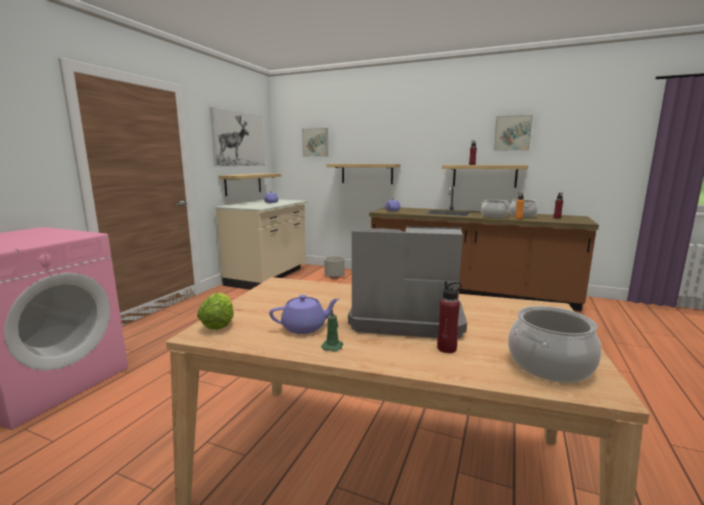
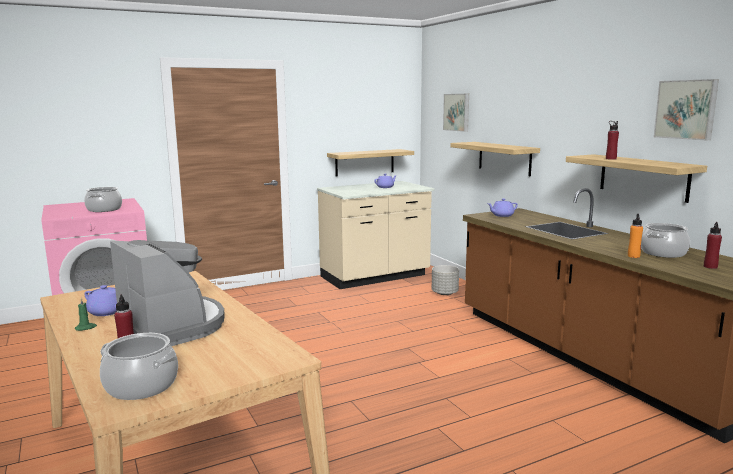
camera: 40 degrees right, 0 degrees up
lettuce [197,292,234,330] -> none
picture [210,107,265,166] -> none
cooking pot [481,200,510,218] -> cooking pot moved to [84,187,122,212]

